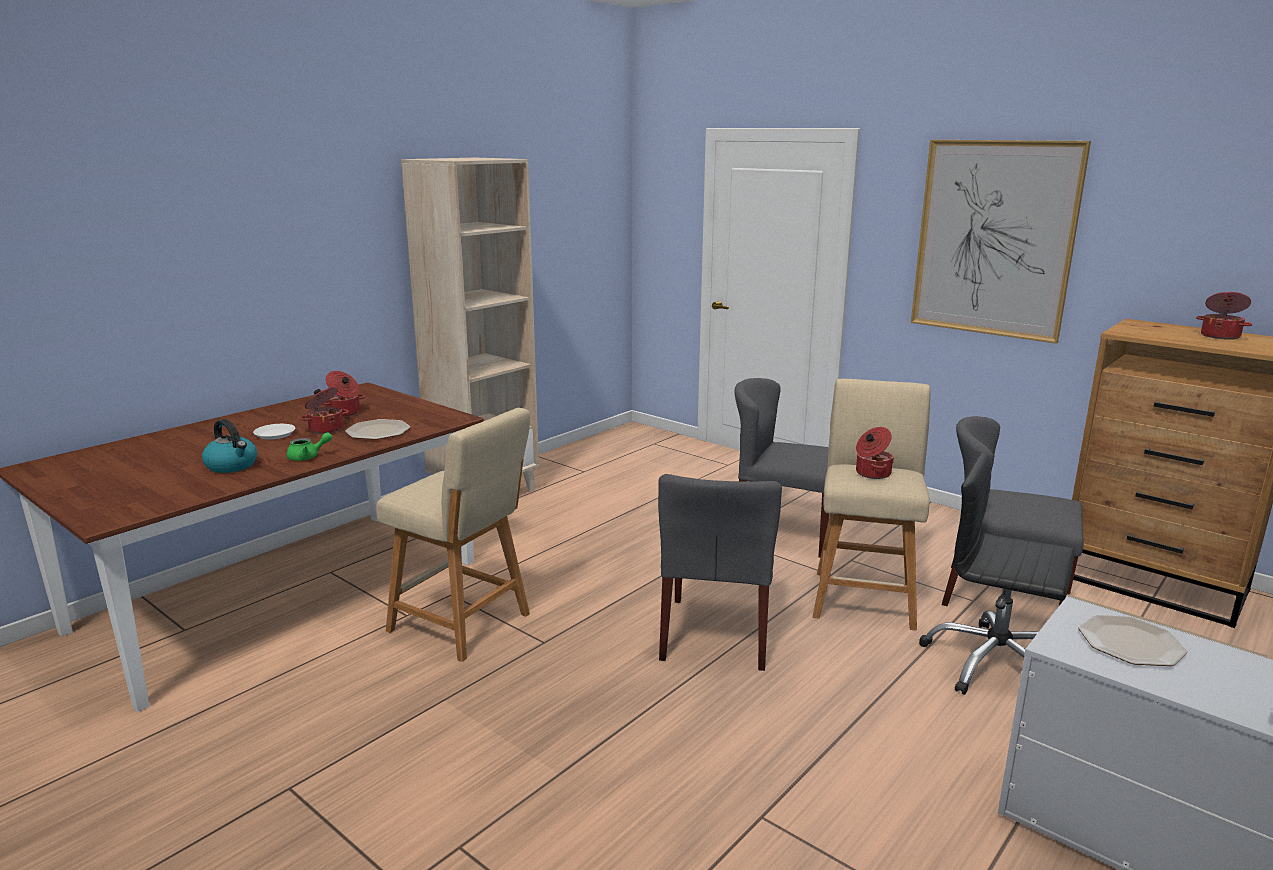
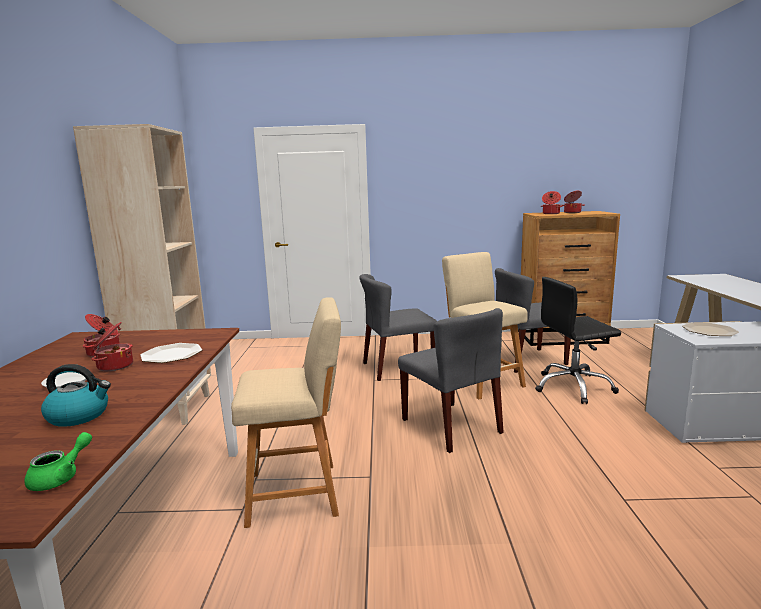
camera: 40 degrees left, 5 degrees down
green teapot [286,432,332,461] -> green teapot moved to [24,432,92,491]
cooking pot [856,427,894,479] -> cooking pot moved to [541,191,563,214]
picture [911,140,1091,344] -> none

